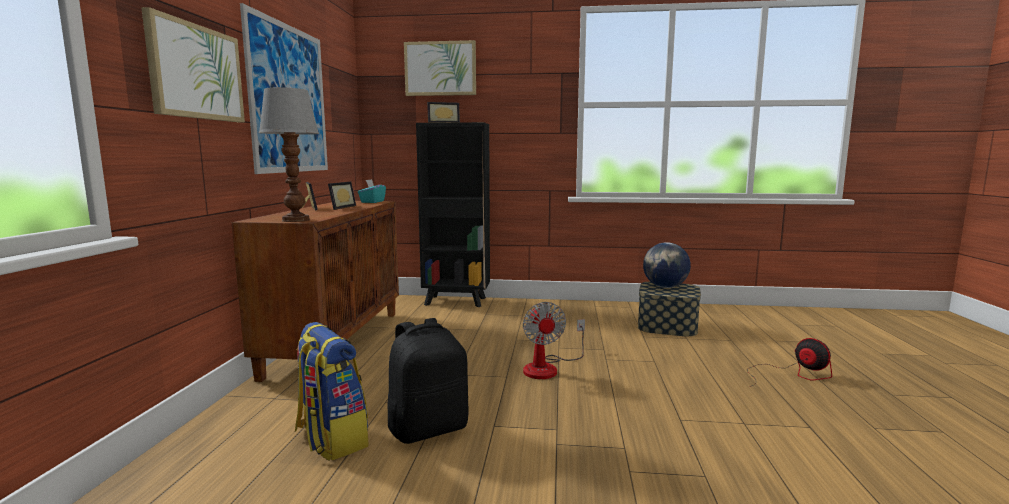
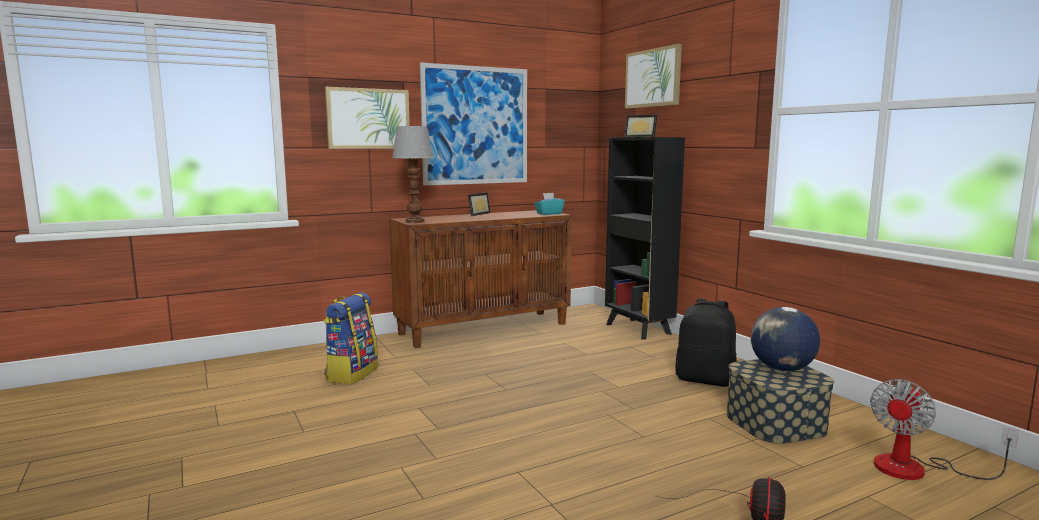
camera: 55 degrees right, 0 degrees up
picture frame [328,182,356,210] -> none
black backpack [388,318,469,444] -> black backpack moved to [675,298,737,387]
fan [523,302,585,379] -> fan moved to [870,379,1019,480]

